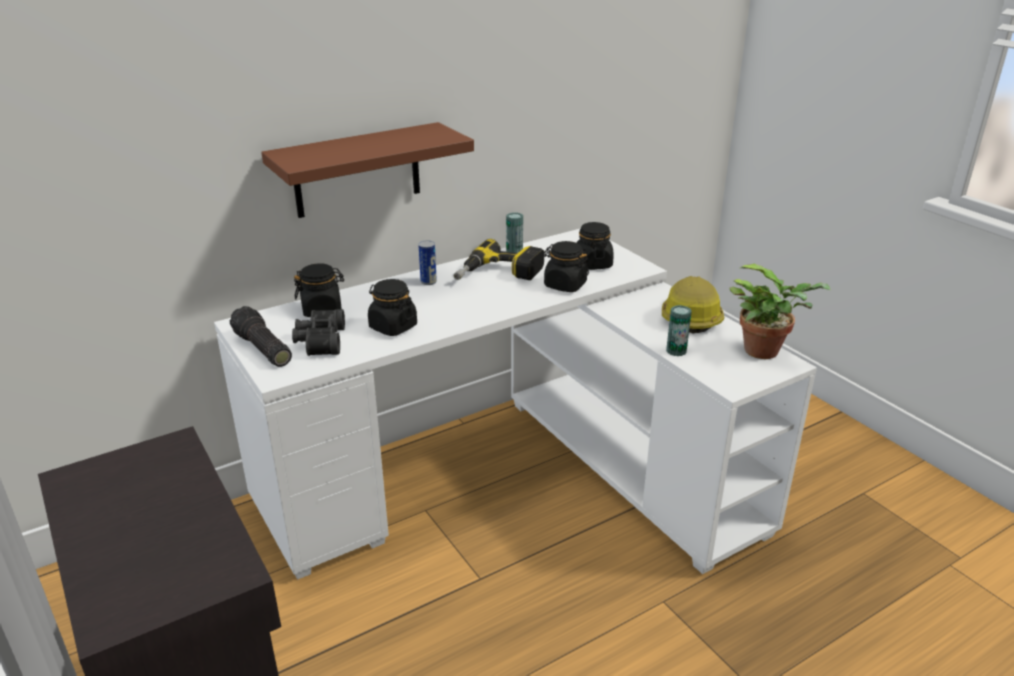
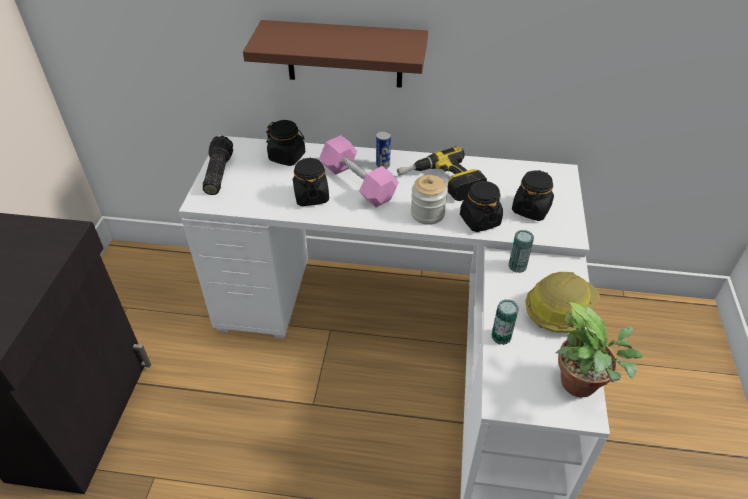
camera: 40 degrees right, 15 degrees up
black binoculars [292,309,345,356] -> none
can [506,212,523,253] -> can moved to [509,230,534,273]
none -> pink dumbbell [319,135,399,207]
none -> jar [411,175,447,225]

